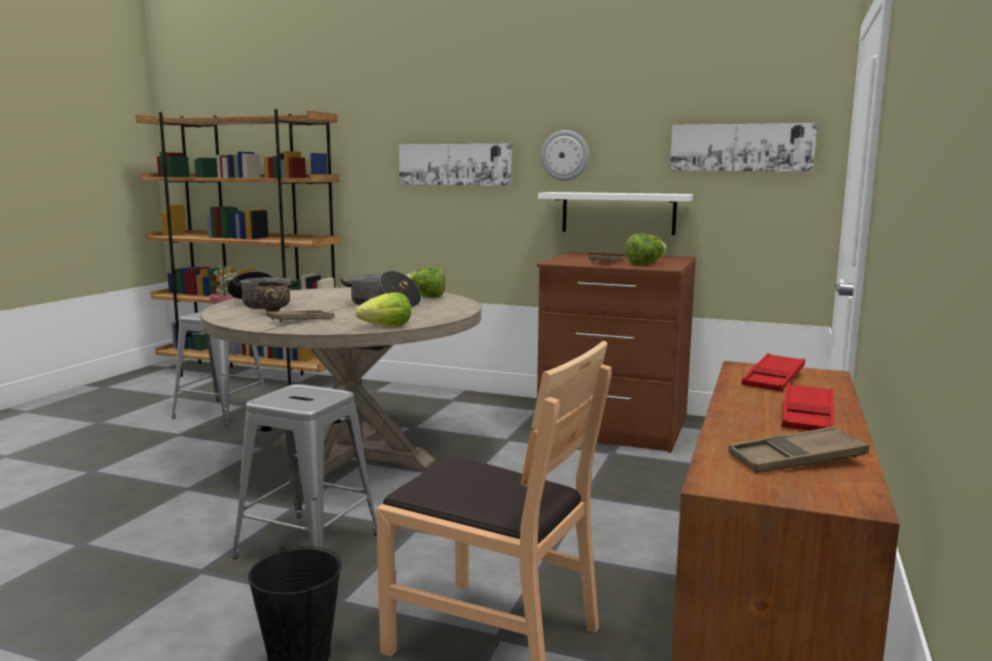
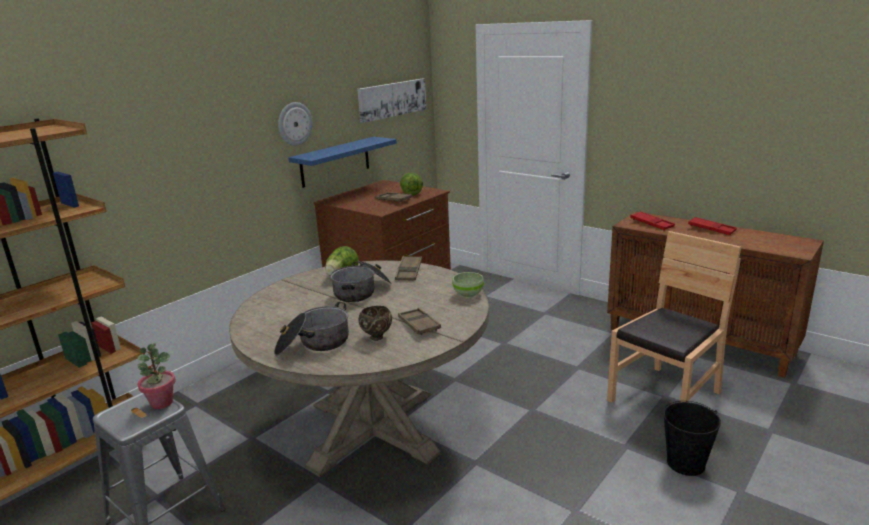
camera: 70 degrees left, 10 degrees up
grey stool [232,384,377,559] -> none
lettuce [355,292,411,326] -> green bowl [452,272,484,298]
picture [399,144,512,186] -> none
white shelf [538,192,693,235] -> blue shelf [288,137,397,188]
brown tray [729,426,869,473] -> brown tray moved to [395,256,422,281]

